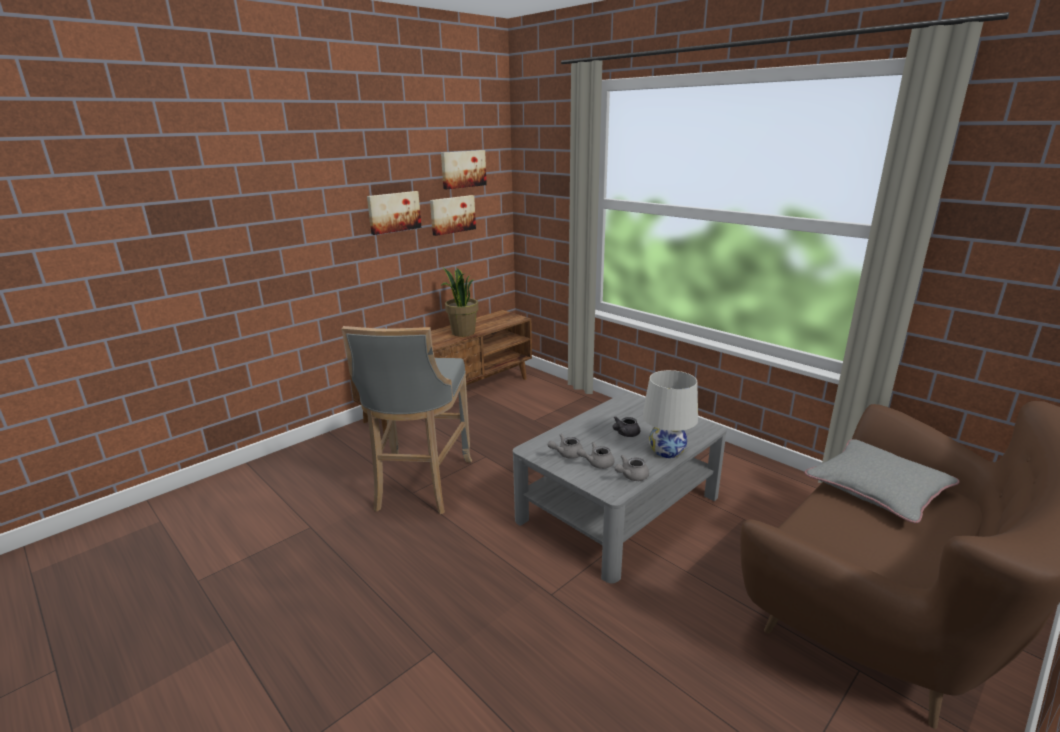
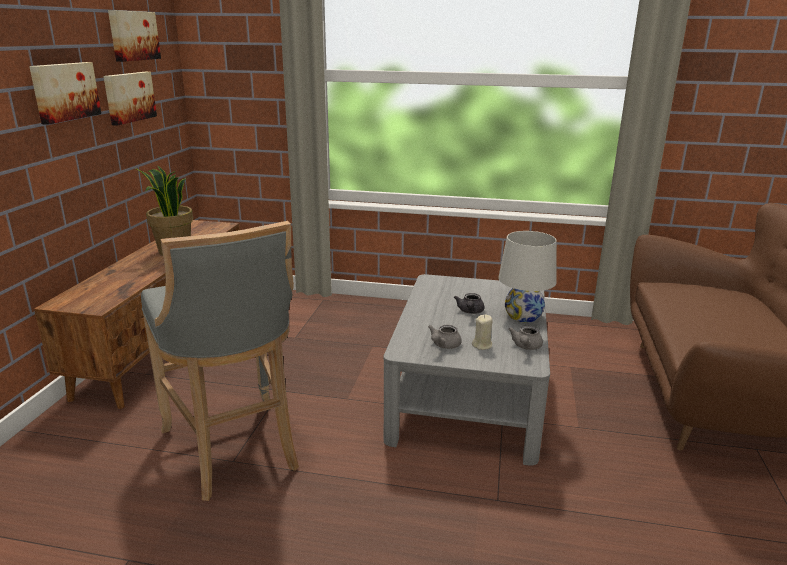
camera: 35 degrees left, 0 degrees up
grey teapot [577,442,614,469] -> beige candle [472,315,492,350]
grey pillow [804,439,960,523] -> none

